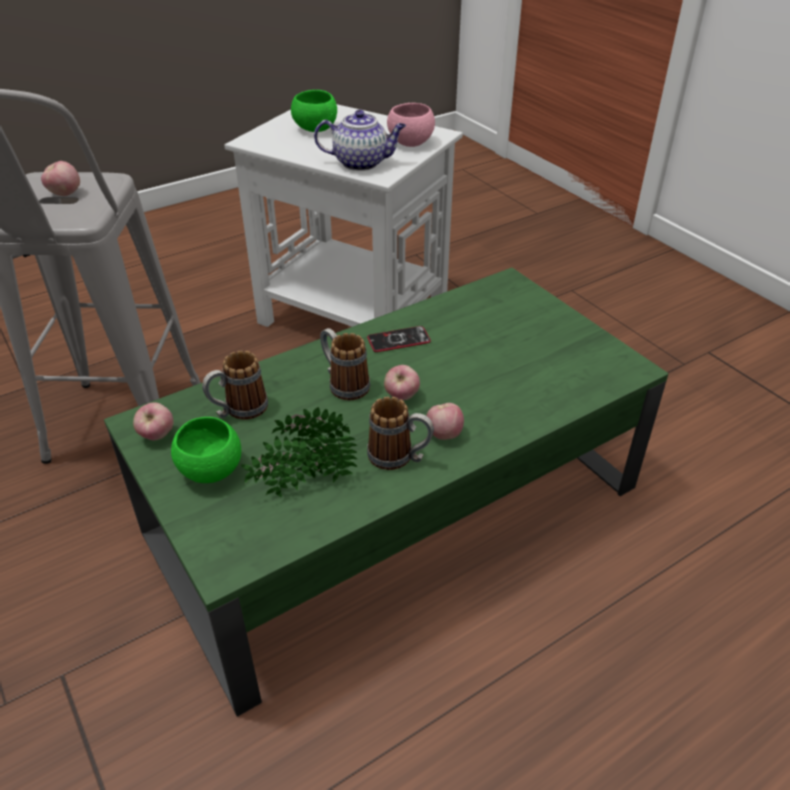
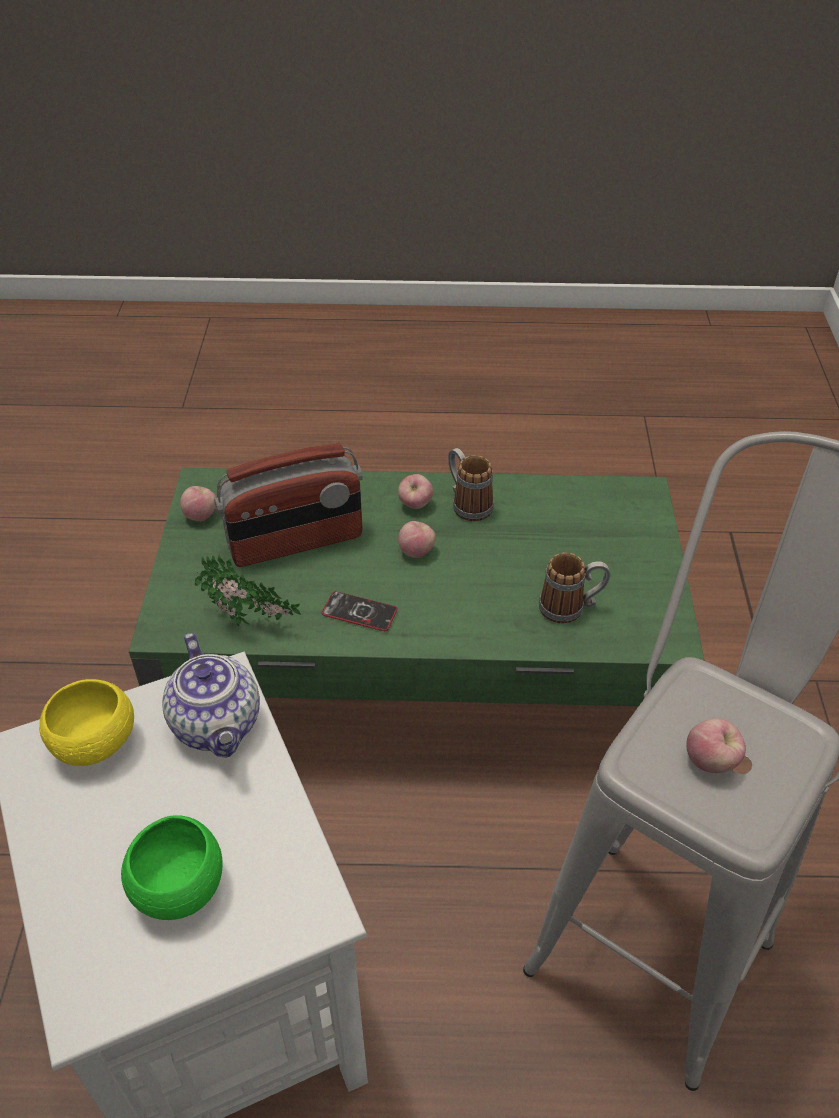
camera: 145 degrees left, 5 degrees up
apple [133,402,173,440] -> apple moved to [180,486,217,521]
green bowl [171,417,241,483] -> none
potted plant [241,407,357,497] -> potted plant moved to [195,554,302,626]
teapot [314,110,406,171] -> teapot turned 150 degrees counterclockwise [162,633,260,758]
mug [320,328,370,401] -> none
pink bowl [387,103,435,147] -> yellow bowl [39,679,134,766]
none -> radio [214,443,363,567]

